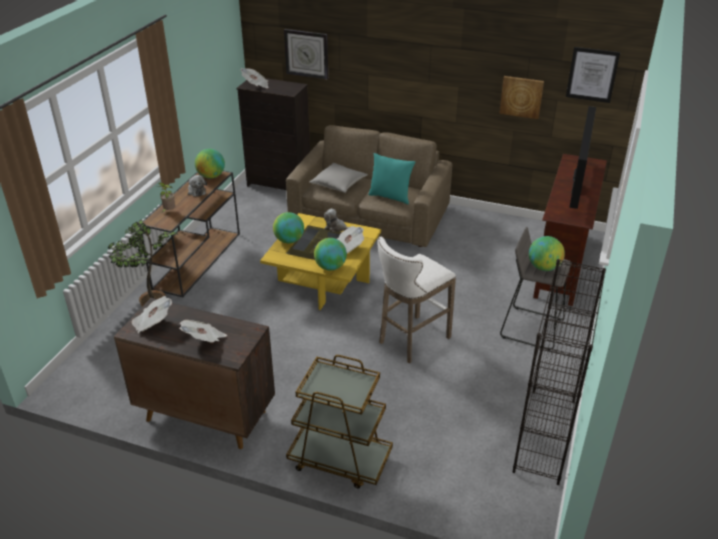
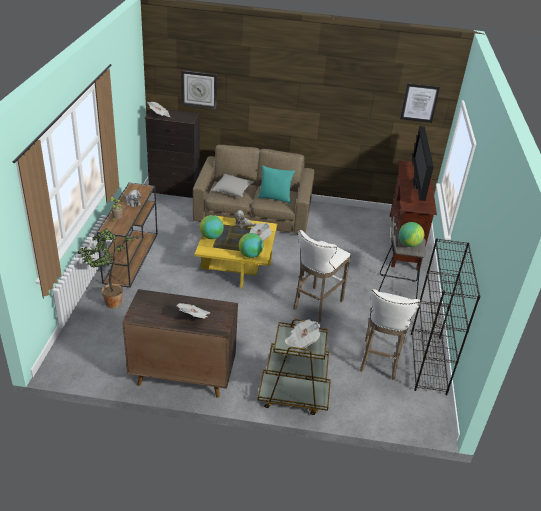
camera: 15 degrees left, 0 degrees up
newspaper [131,296,172,333] -> newspaper moved to [285,320,320,351]
globe [195,149,225,179] -> none
picture [499,76,544,119] -> none
none -> white stool [360,289,421,380]

